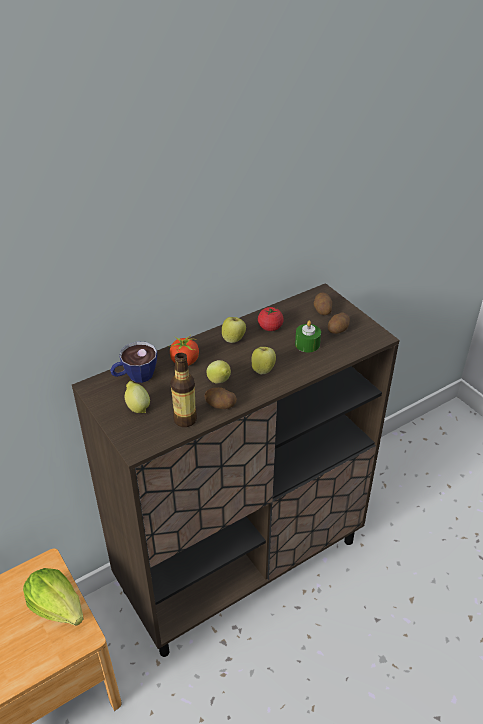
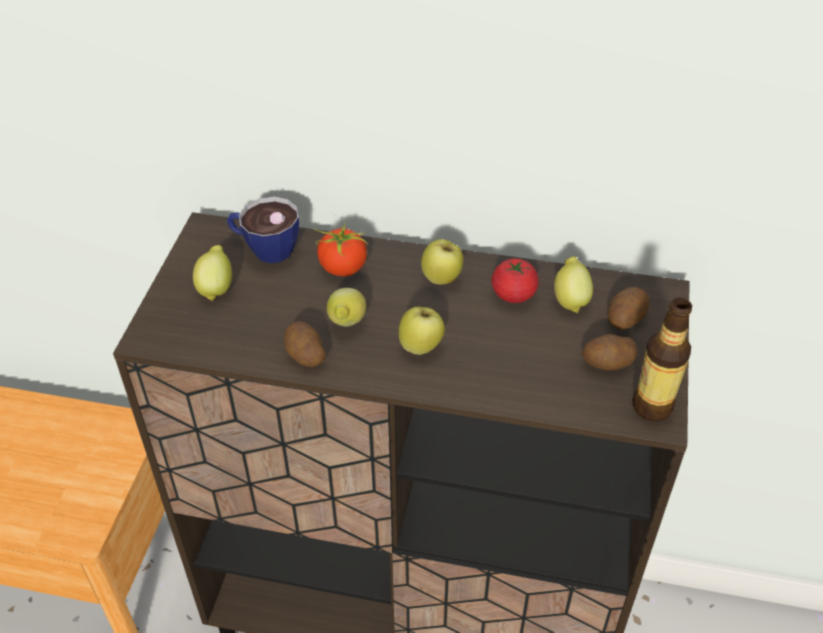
camera: 45 degrees right, 5 degrees up
lettuce [23,568,84,626] -> none
bottle [170,353,197,427] -> bottle moved to [632,297,692,421]
green candle [295,320,321,353] -> none
none -> lemon [554,256,593,313]

